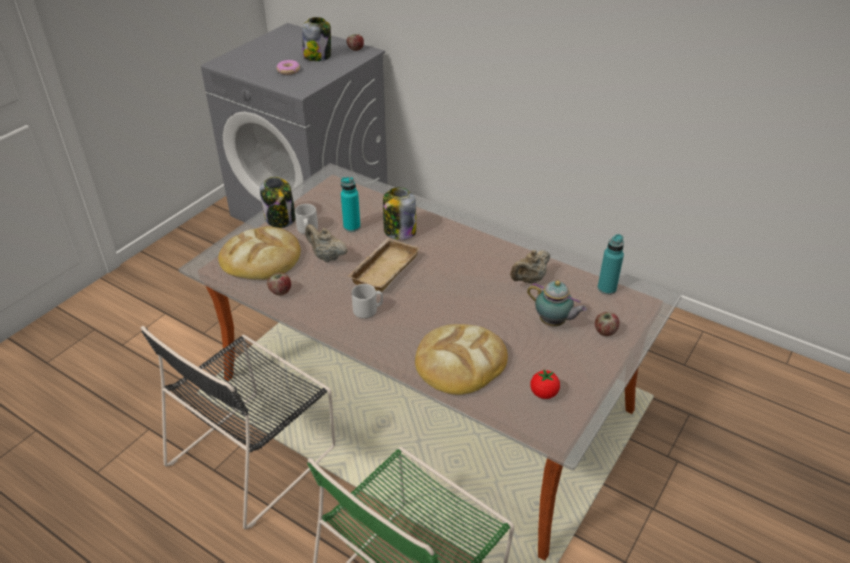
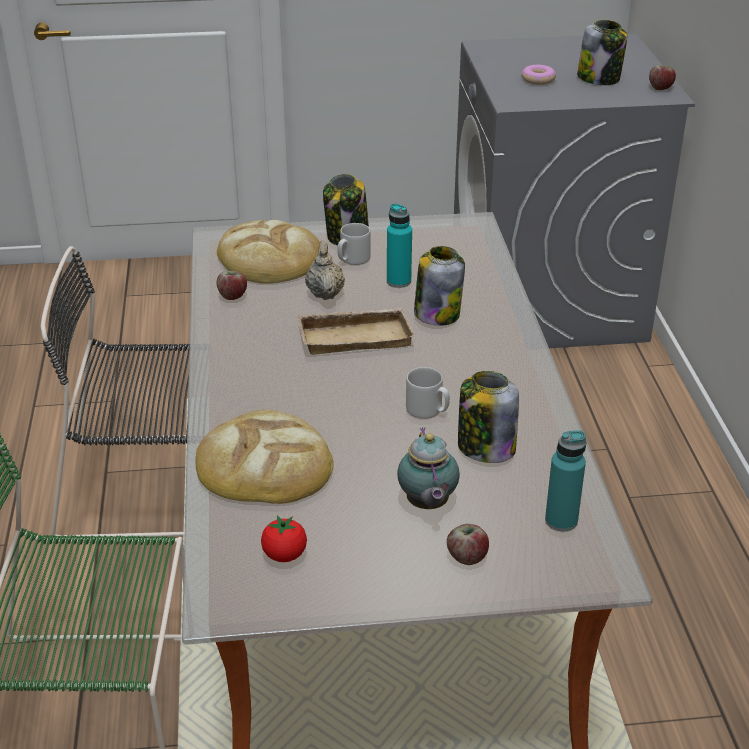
camera: 50 degrees right, 5 degrees down
grey mug [352,284,383,319] -> grey mug moved to [406,367,450,419]
beige teapot [510,250,550,283] -> jar [458,371,519,463]

